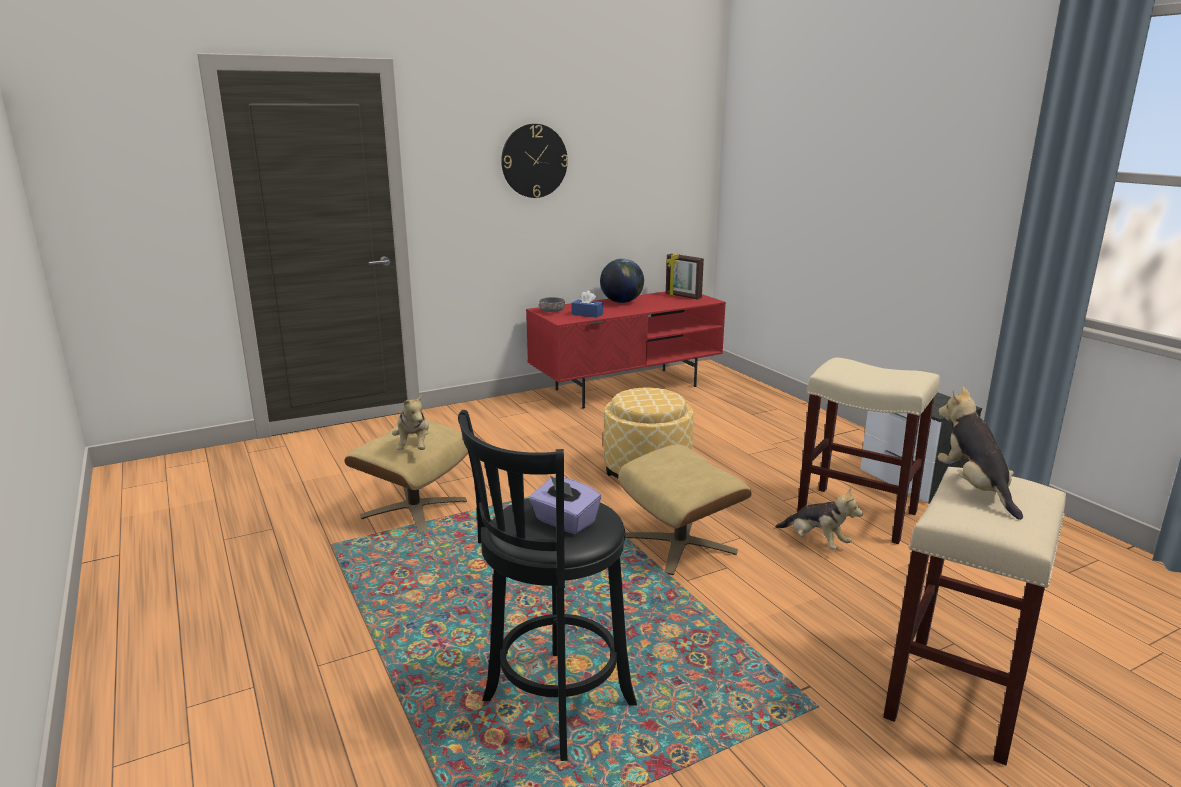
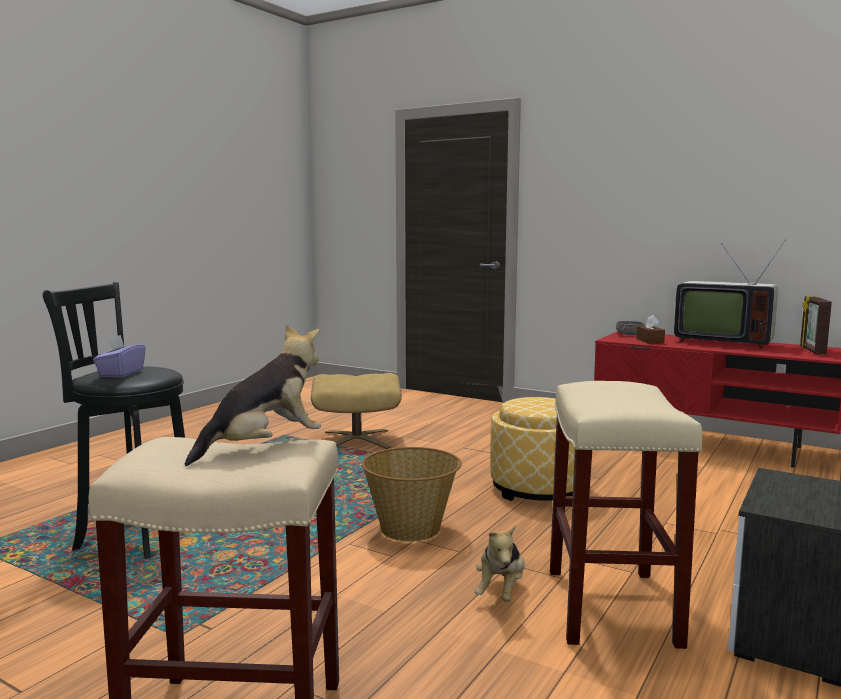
camera: 60 degrees right, 10 degrees down
plush toy [392,393,429,450] -> none
wall clock [501,124,568,198] -> none
blue tissue box [572,290,603,318] -> brown tissue box [636,315,665,344]
globe [600,259,644,303] -> television [674,240,786,349]
beige ottoman [618,444,752,575] -> basket [362,447,462,542]

